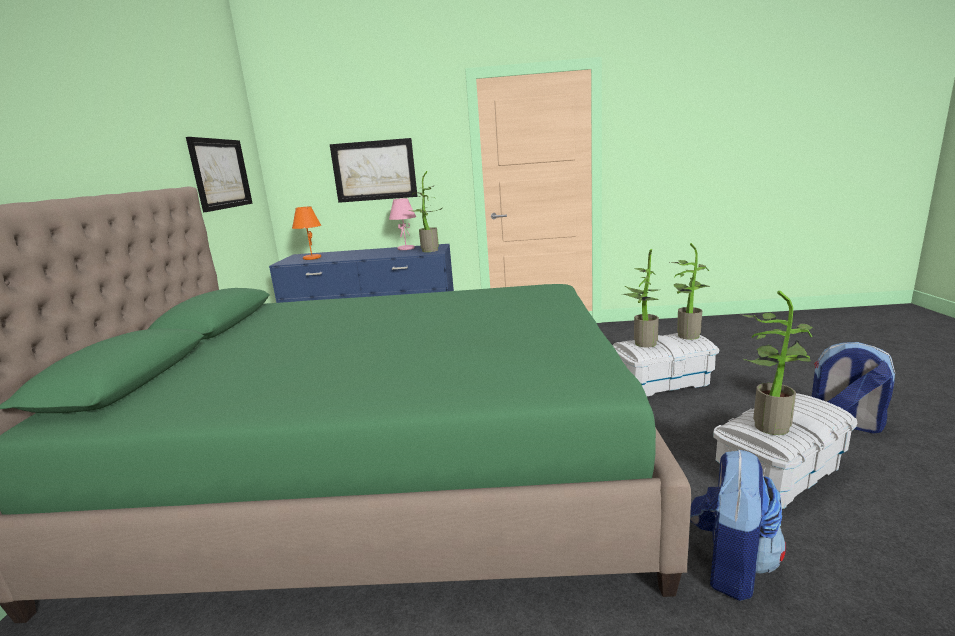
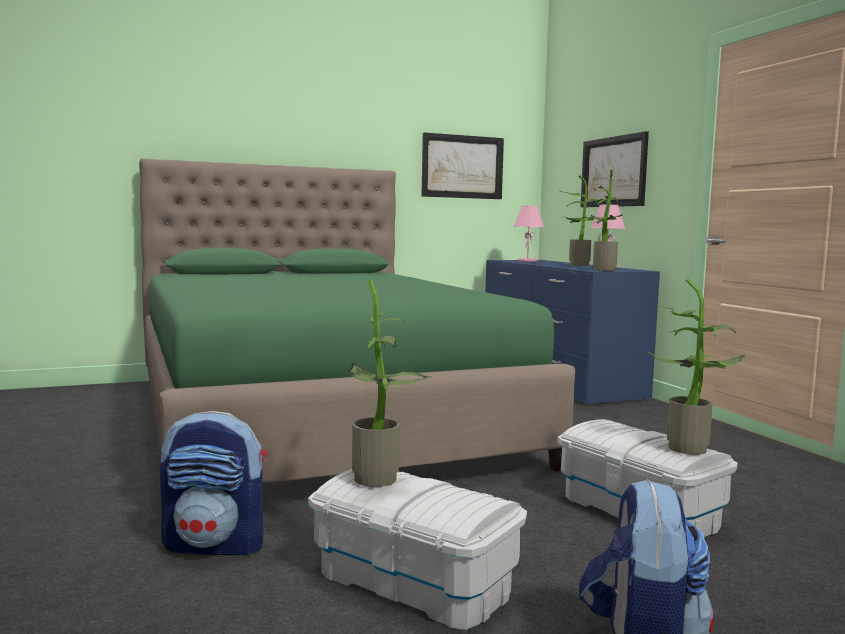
camera: 65 degrees right, 10 degrees down
orange table lamp [292,206,321,260] -> pink table lamp [514,206,544,262]
potted plant [624,249,659,347] -> potted plant moved to [560,175,598,266]

